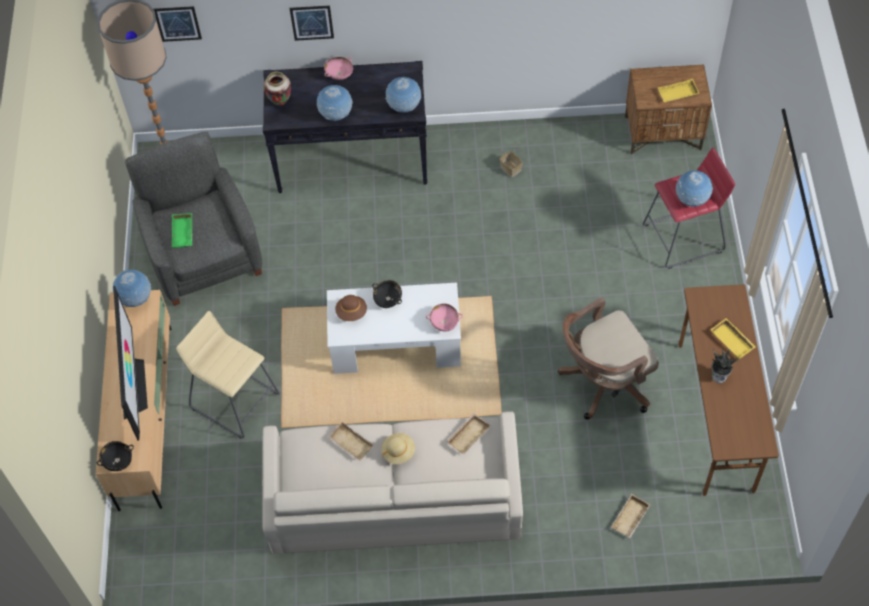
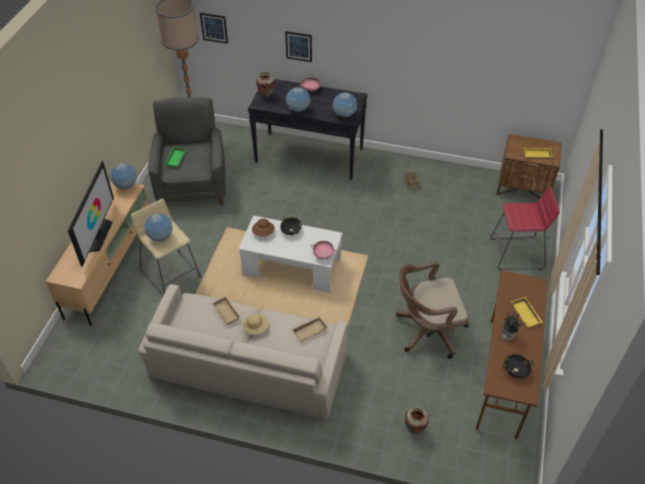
camera: 15 degrees right, 10 degrees down
black bowl [97,441,134,471] -> black bowl moved to [502,354,533,378]
beige tray [611,494,651,538] -> vase [405,407,429,434]
globe [676,170,713,207] -> globe moved to [144,214,173,241]

